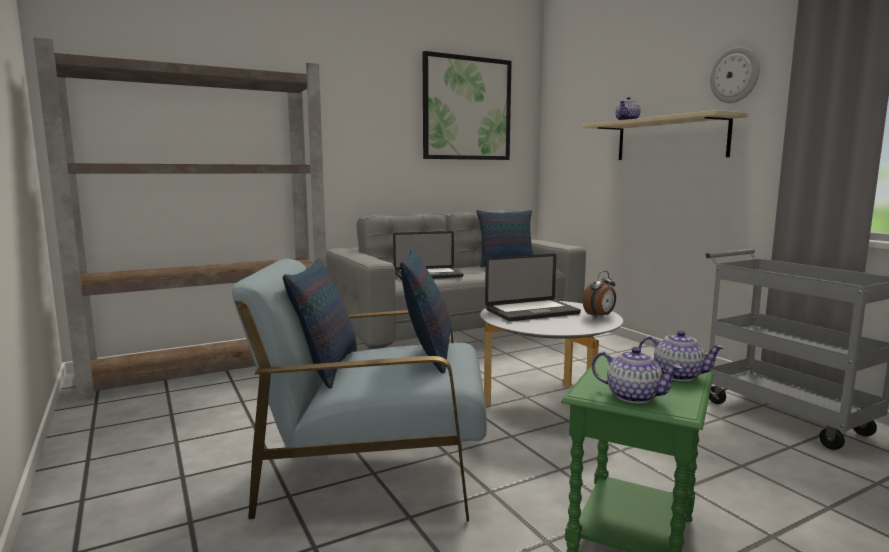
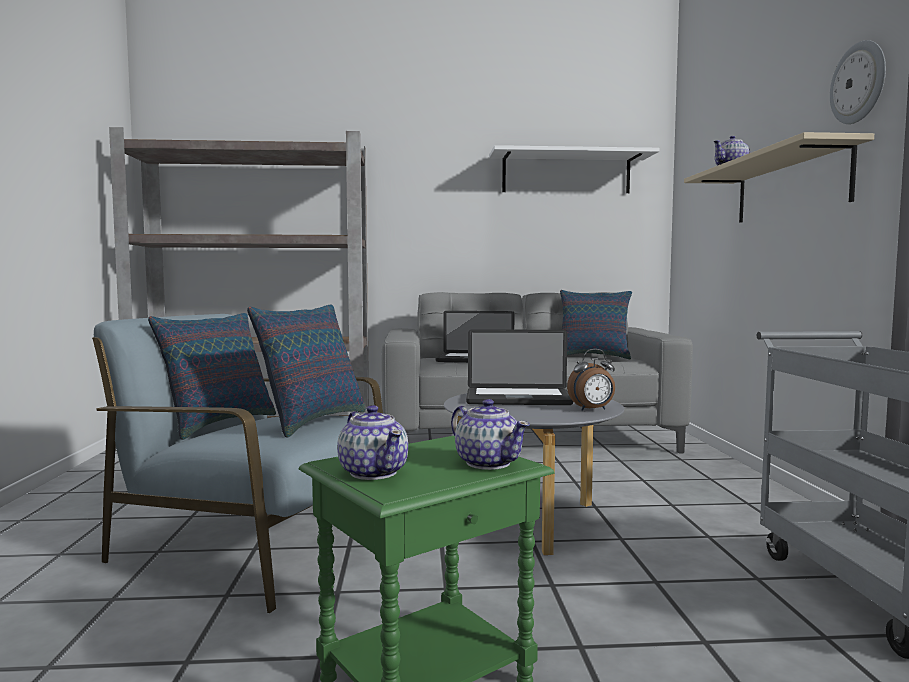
camera: 25 degrees right, 5 degrees down
picture [422,51,512,160] -> white shelf [489,145,660,193]

